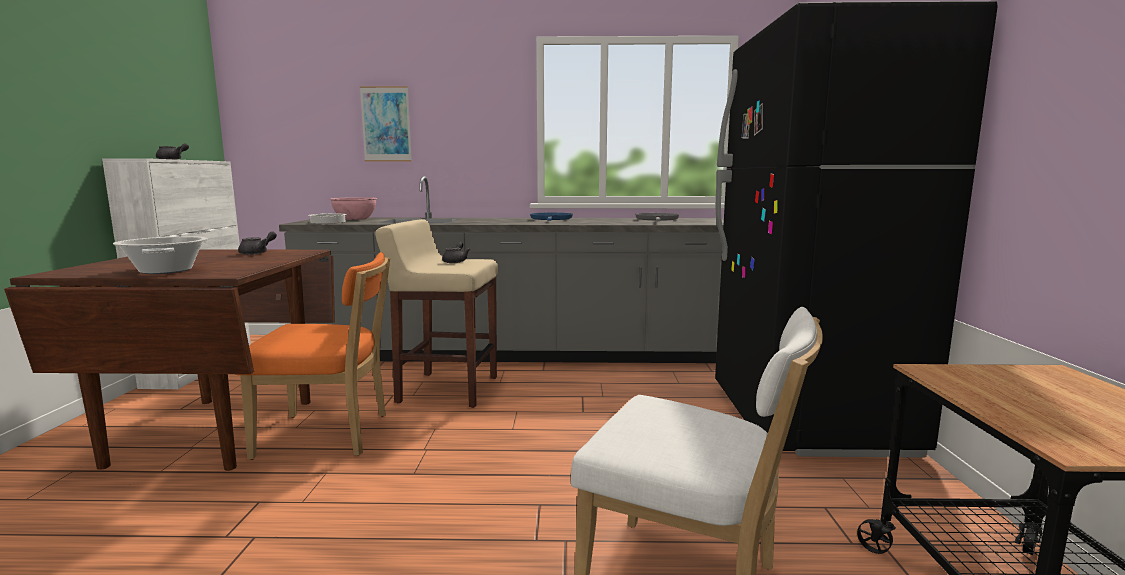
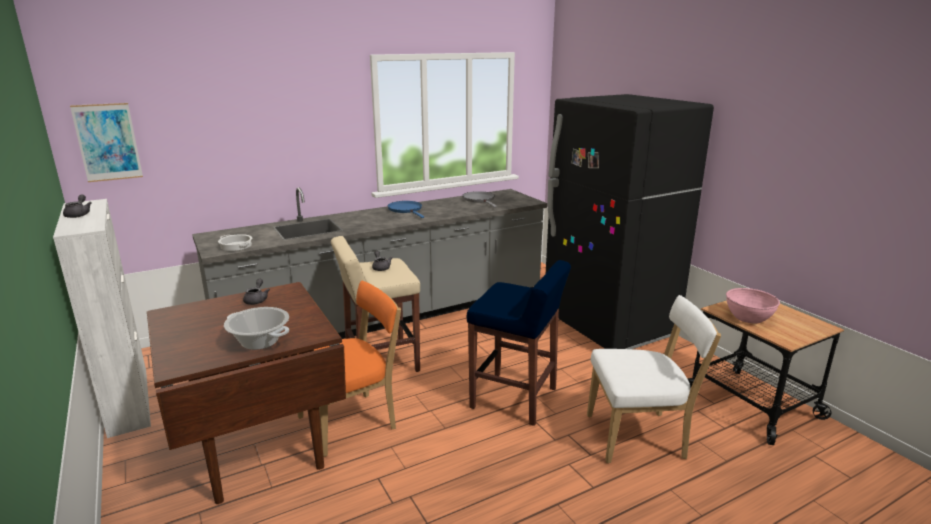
camera: 30 degrees left, 10 degrees up
pink bowl [330,197,377,220] -> pink bowl moved to [726,288,780,323]
picture [360,86,412,162] -> picture moved to [70,103,143,182]
none -> blue stool [467,260,571,426]

